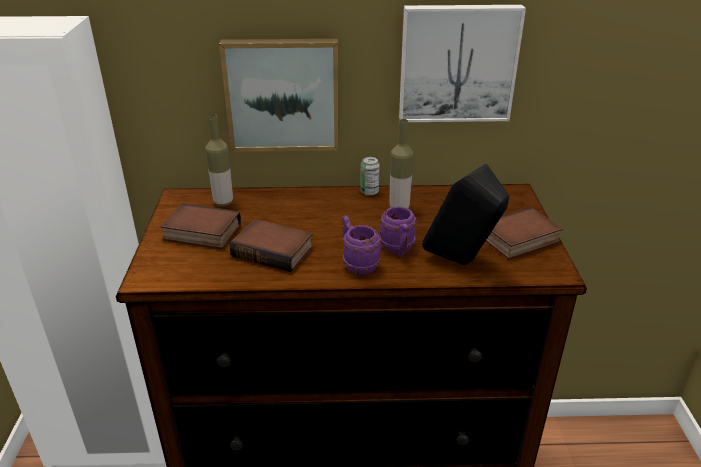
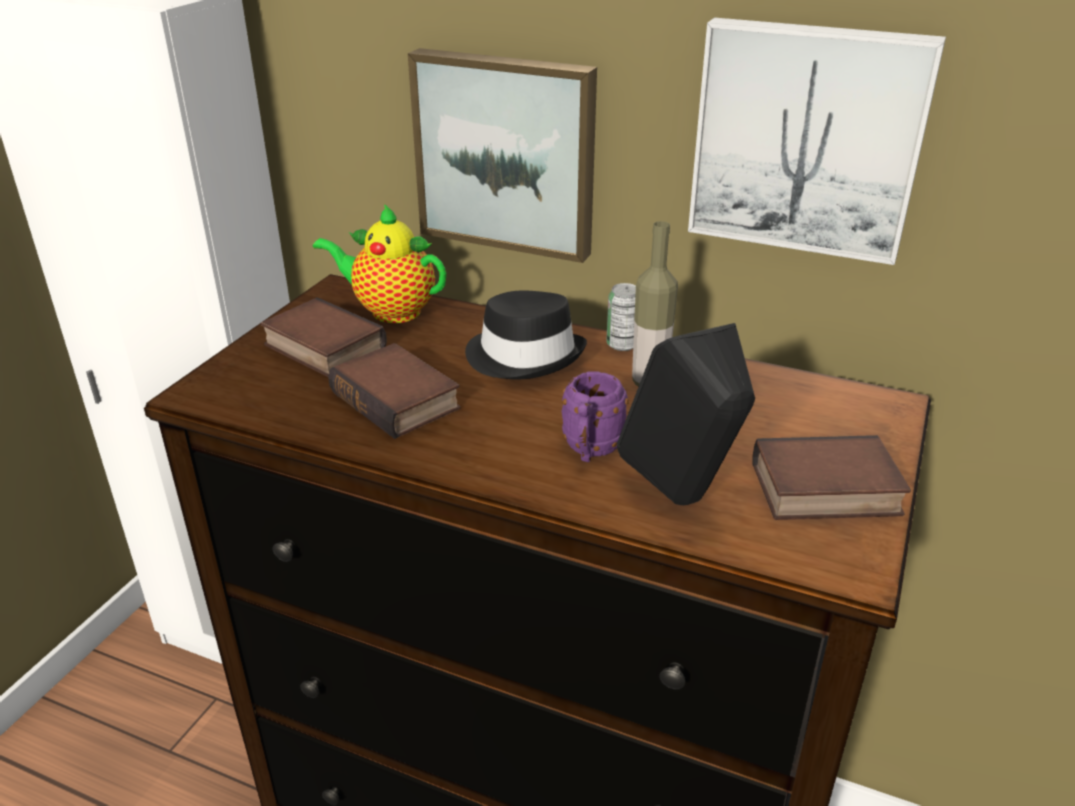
camera: 25 degrees right, 0 degrees up
bottle [205,114,233,206] -> teapot [313,204,446,323]
purple mug [342,215,382,275] -> none
none -> black hat [465,290,587,379]

